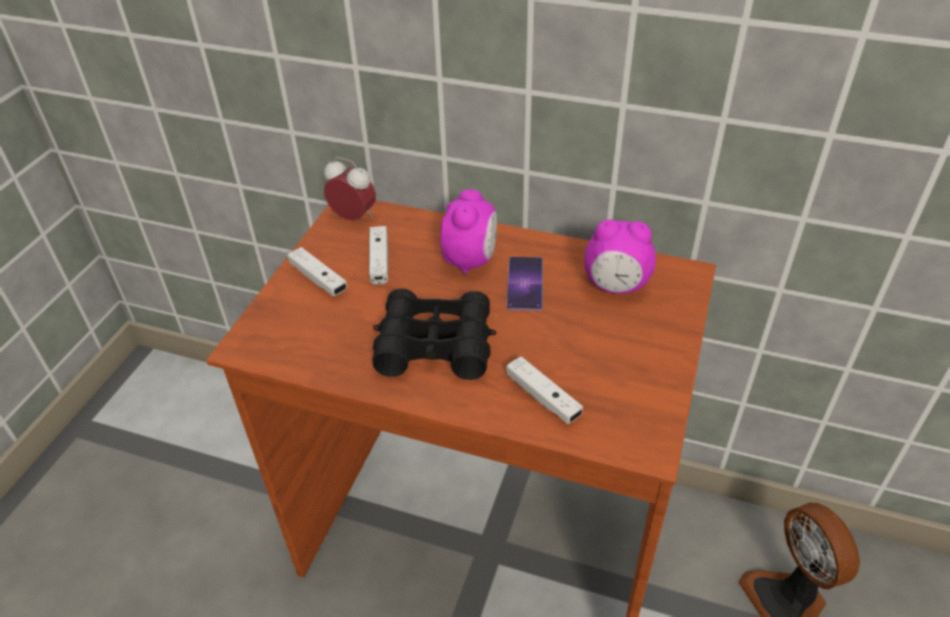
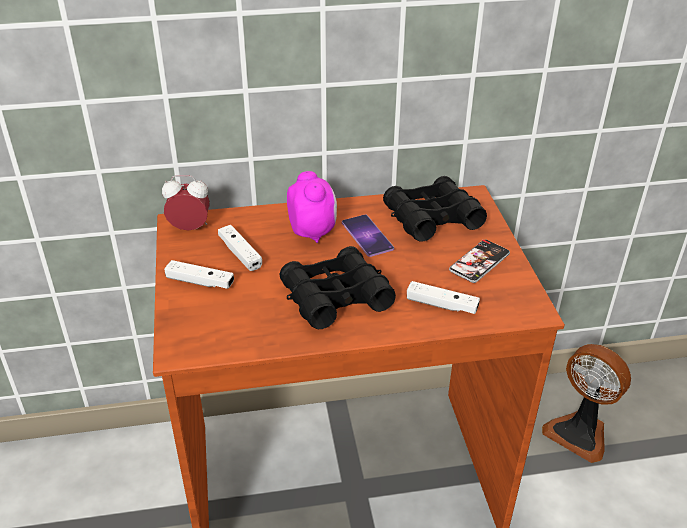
camera: 30 degrees left, 5 degrees down
alarm clock [584,220,656,294] -> black binoculars [383,176,487,242]
none -> phone [449,240,510,283]

